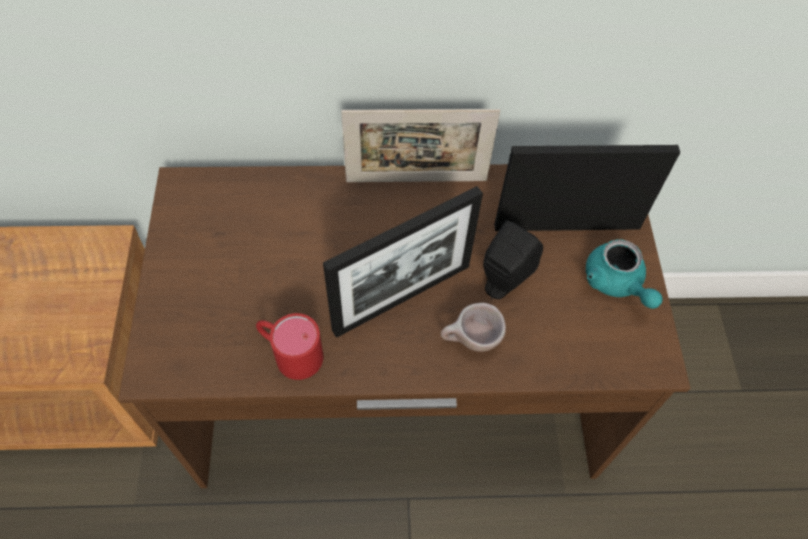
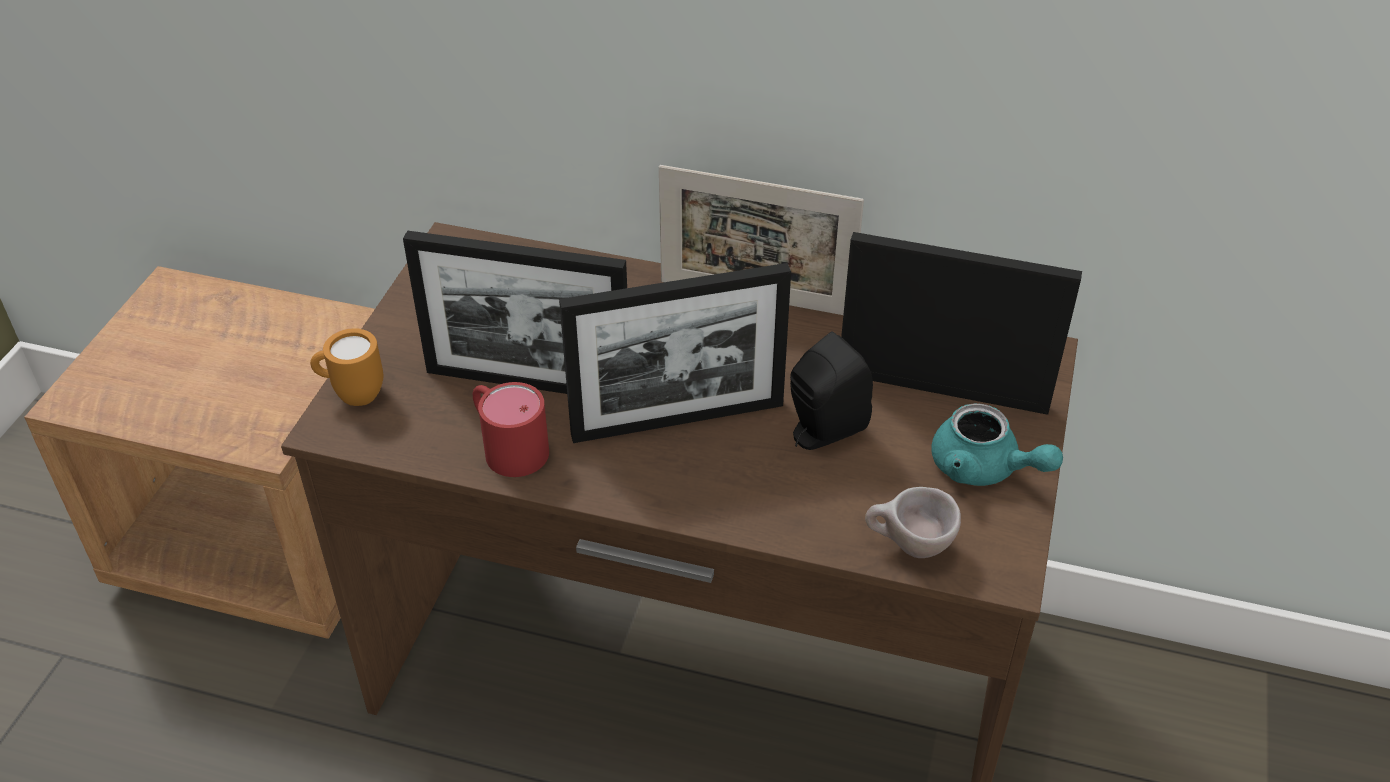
camera: 20 degrees right, 15 degrees down
beige cup [440,303,506,352] -> beige cup moved to [865,487,961,558]
turquoise teapot [586,239,663,309] -> turquoise teapot turned 45 degrees counterclockwise [931,403,1063,486]
none -> orange mug [310,328,383,406]
none -> picture frame [403,231,627,394]

